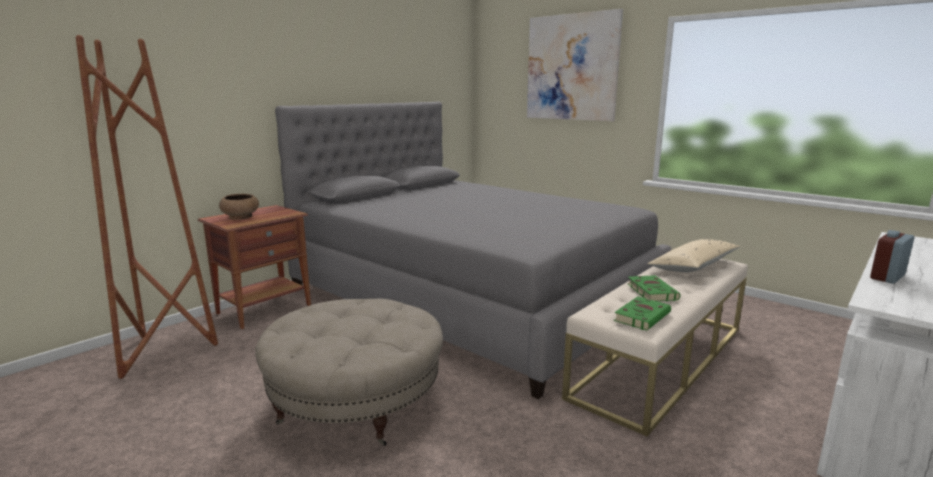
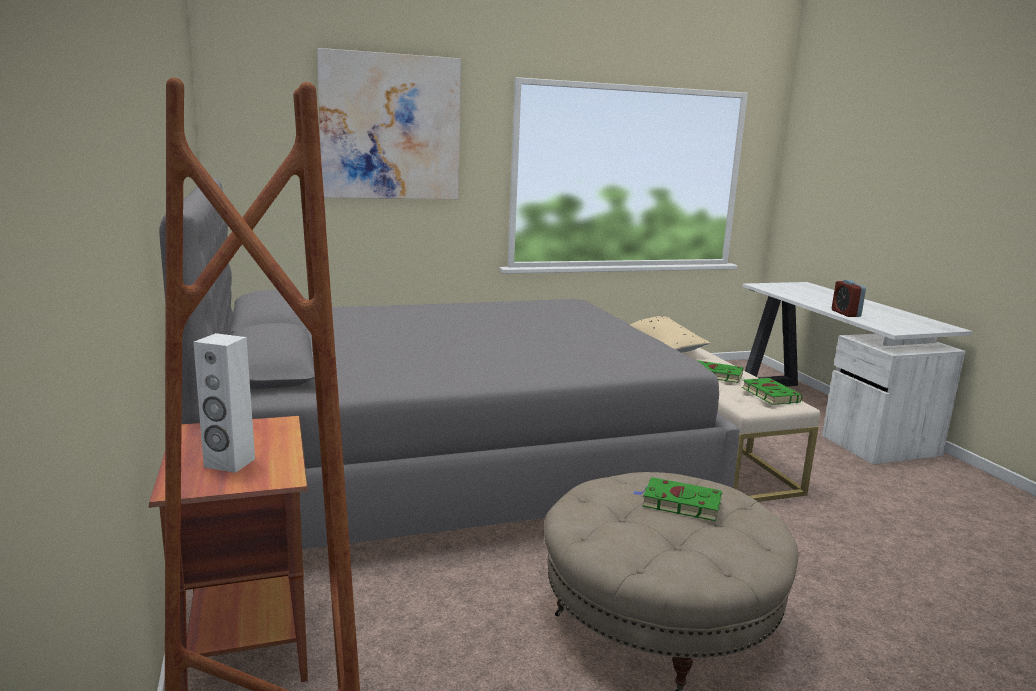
camera: 60 degrees left, 0 degrees up
brown bowl [219,194,259,220] -> white speaker [193,333,255,473]
none -> green book [633,477,722,521]

